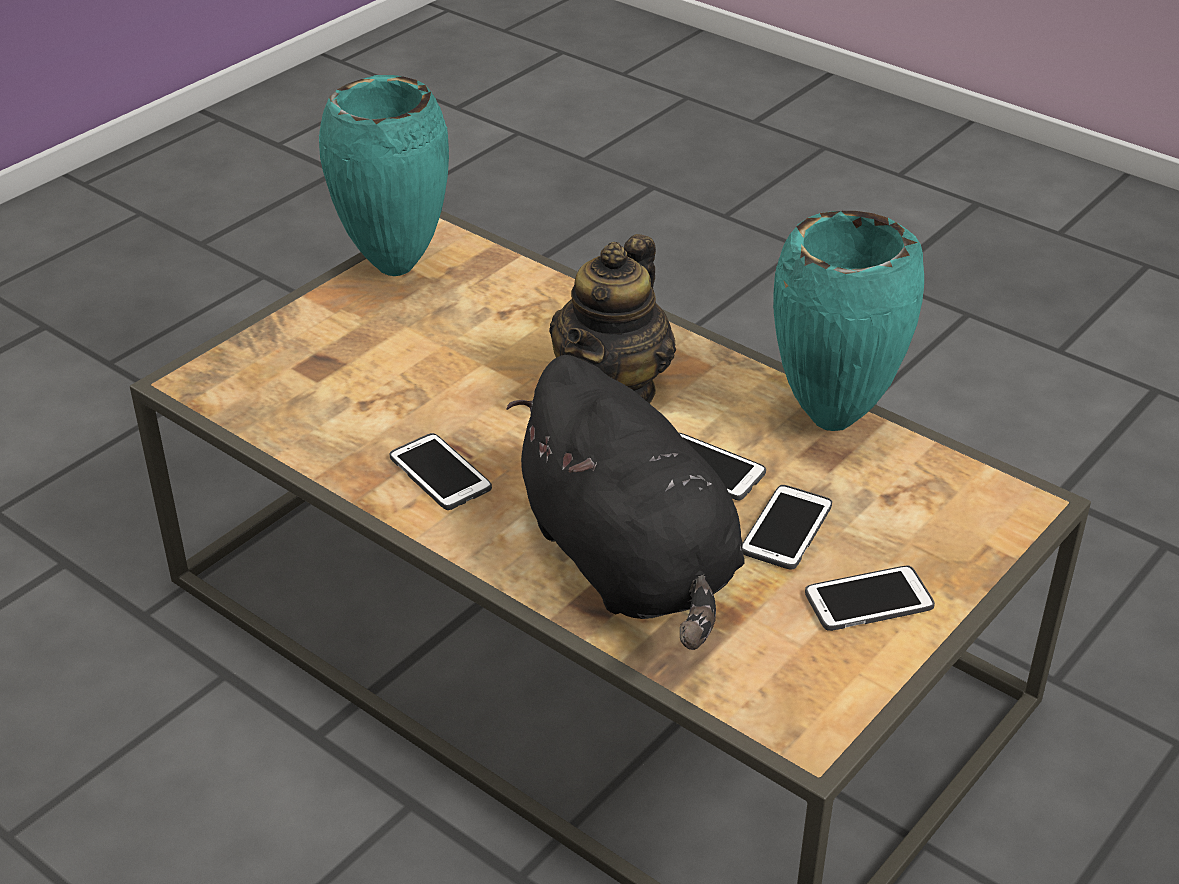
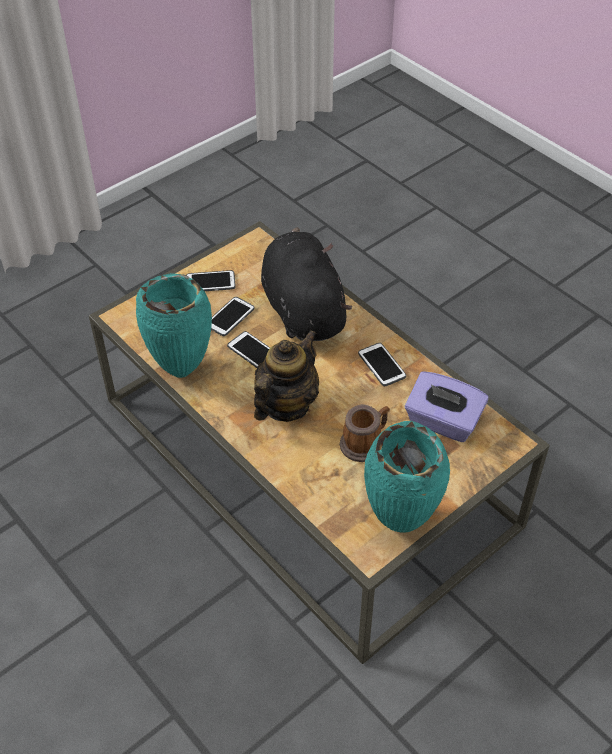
camera: 170 degrees left, 10 degrees up
none -> mug [340,404,390,462]
none -> purple tissue box [405,371,489,442]

